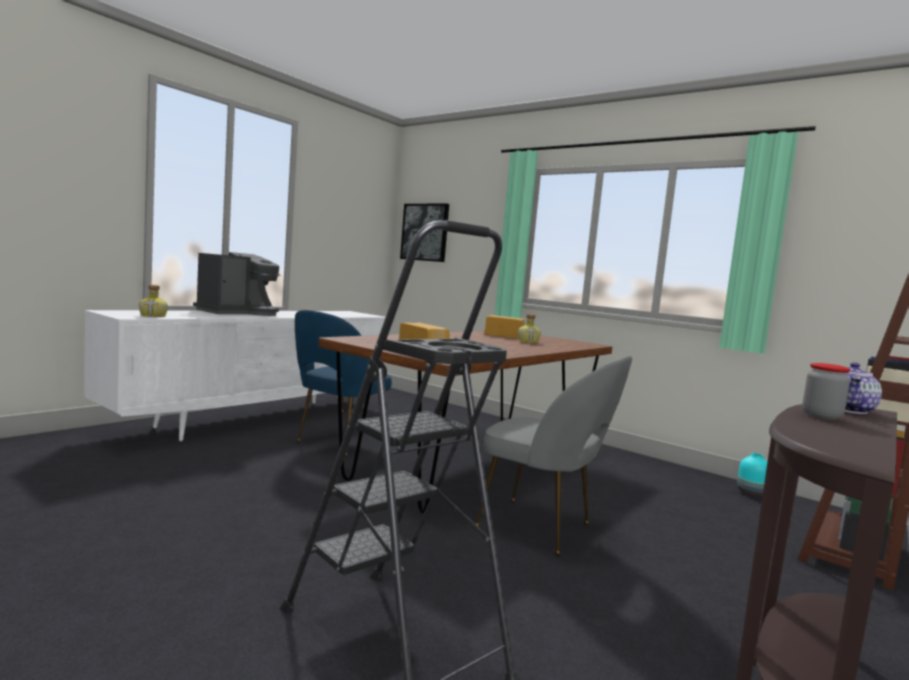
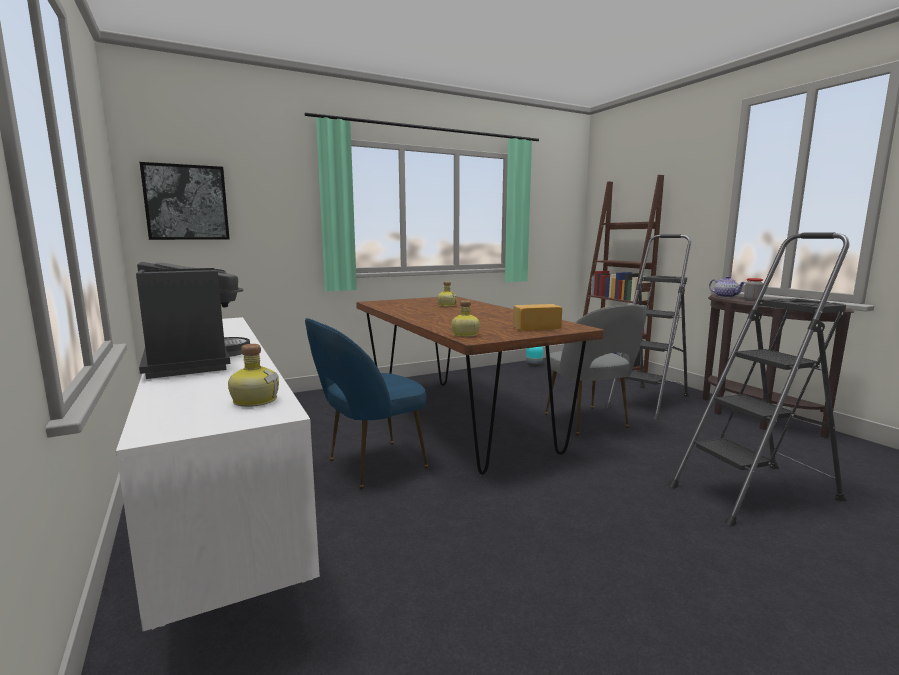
camera: 65 degrees left, 5 degrees up
blue chair [295,310,392,457] -> blue chair turned 90 degrees clockwise [305,318,428,489]
grey chair [475,356,632,556] -> grey chair turned 105 degrees clockwise [545,304,647,436]
bread [485,315,525,338] -> none
none -> bottle [451,300,480,337]
none -> step ladder [605,234,691,420]

